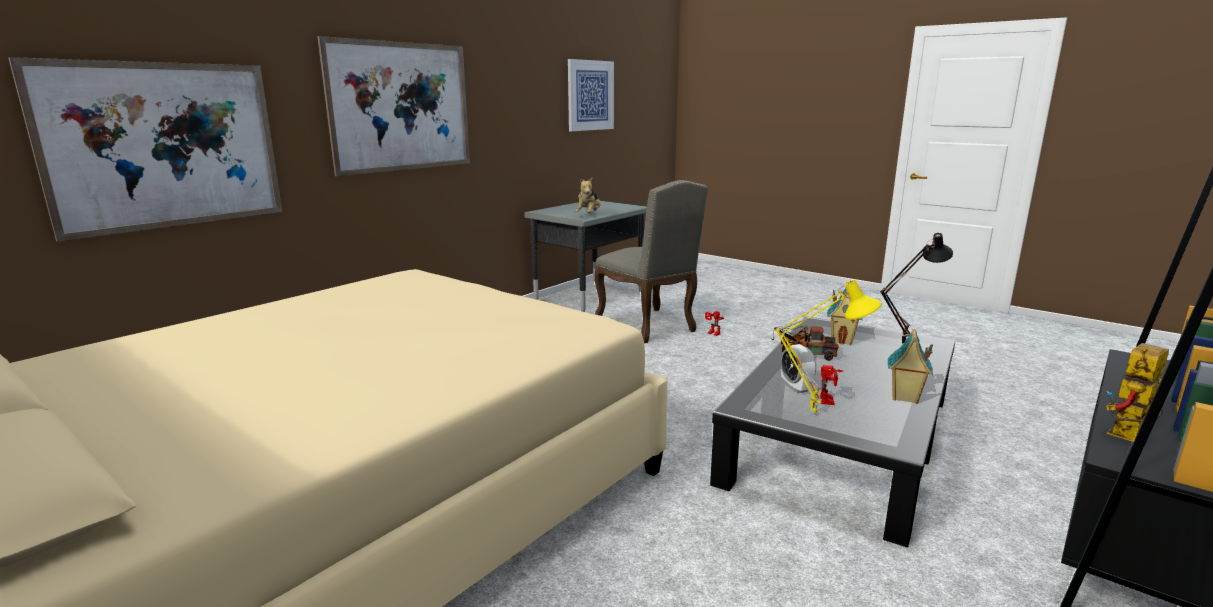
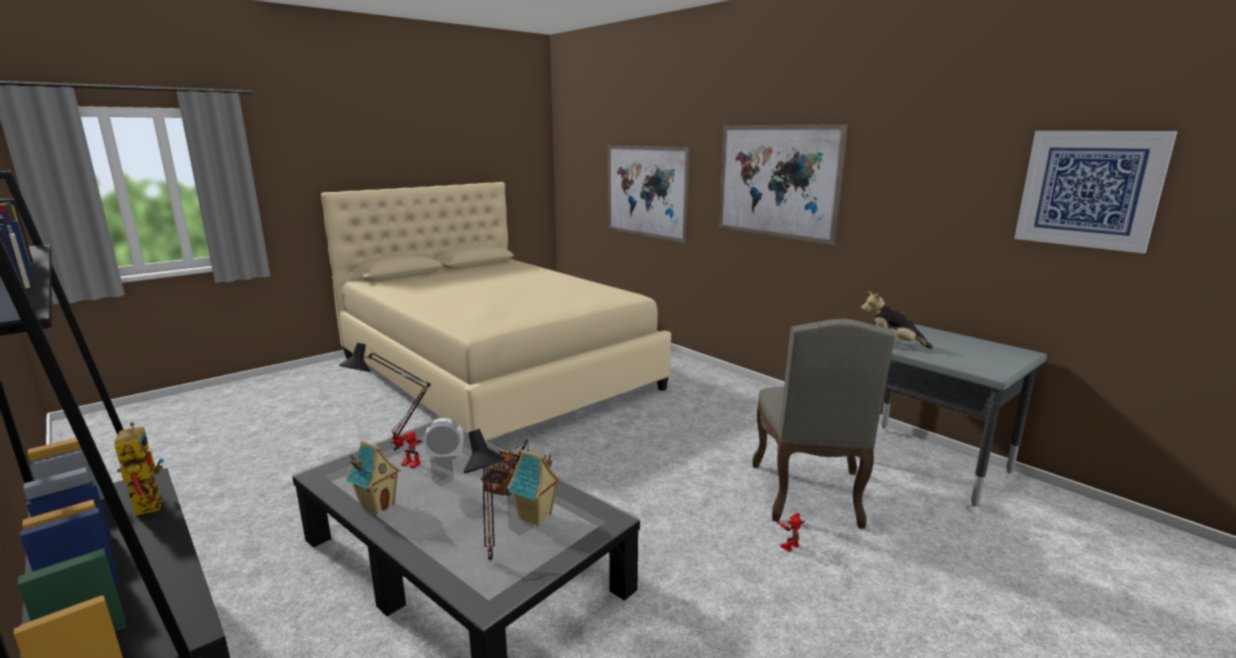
camera: 100 degrees right, 0 degrees up
grey chair [595,180,708,343] -> grey chair turned 60 degrees counterclockwise [753,319,896,529]
yellow table lamp [775,280,882,416] -> black table lamp [339,343,431,453]

